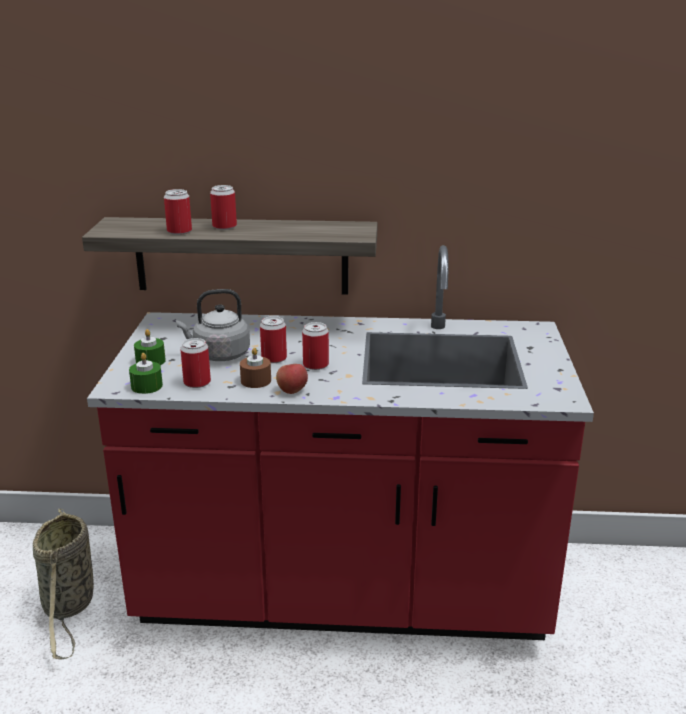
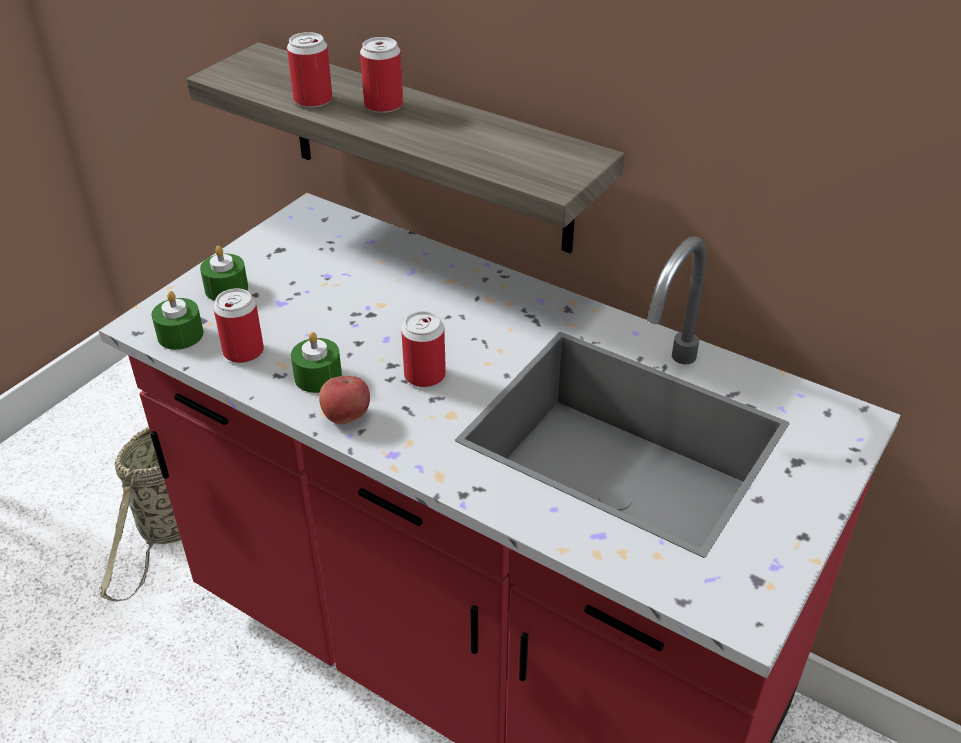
camera: 30 degrees right, 15 degrees up
grey kettle [176,289,250,361] -> none
brown candle [240,348,271,388] -> green candle [291,332,342,393]
can [260,316,287,363] -> none

